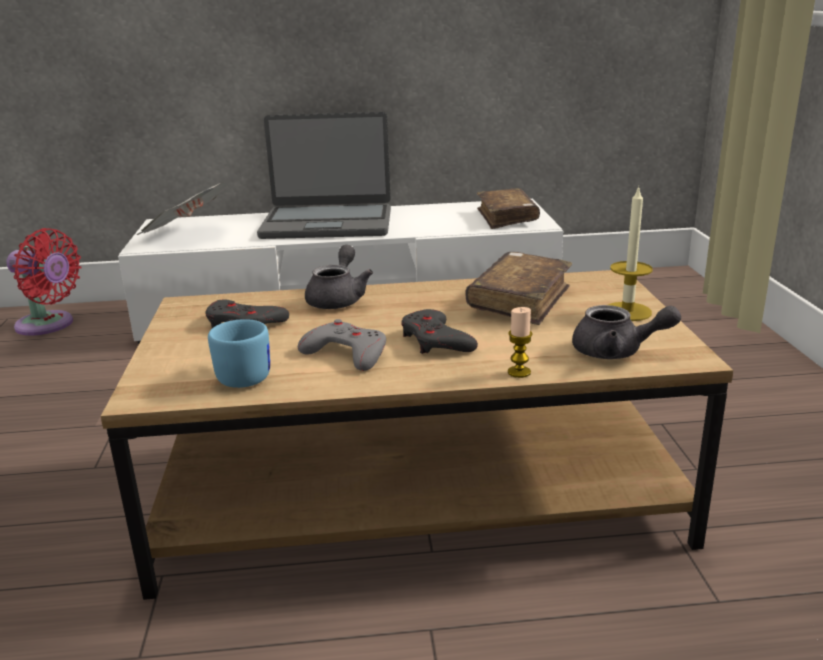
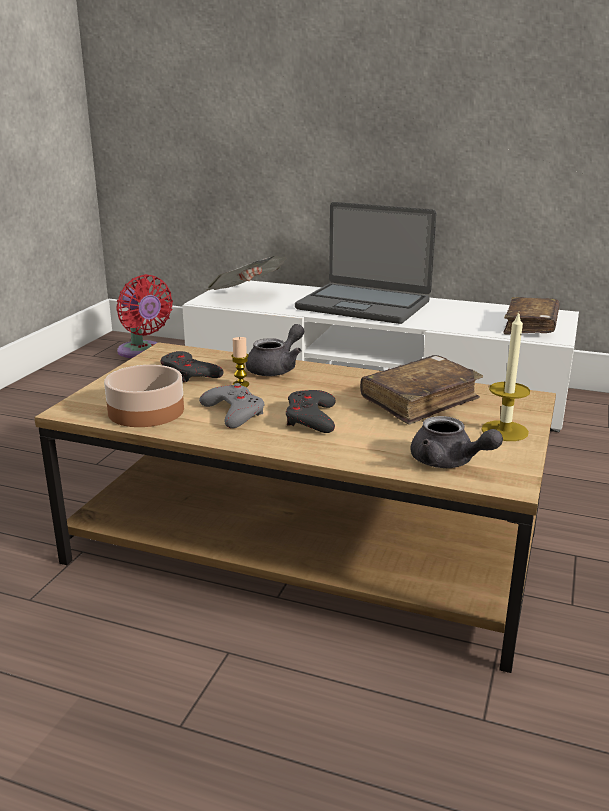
camera: 25 degrees right, 0 degrees up
blue mug [208,319,270,388] -> bowl [104,365,184,427]
candle [508,307,533,378] -> candle moved to [231,337,249,387]

